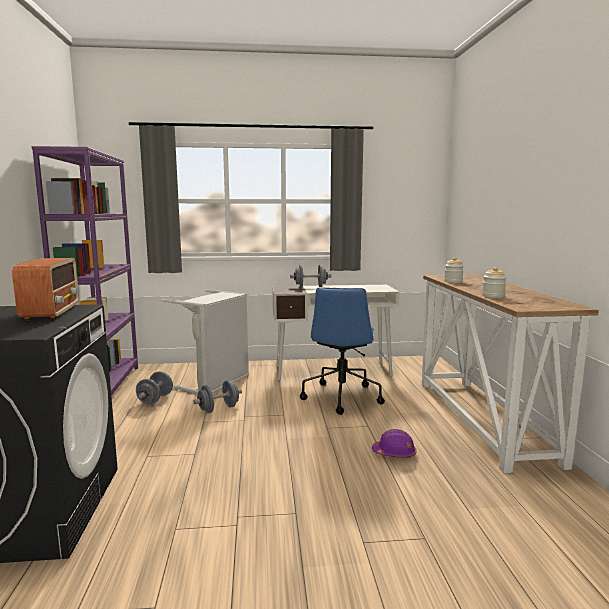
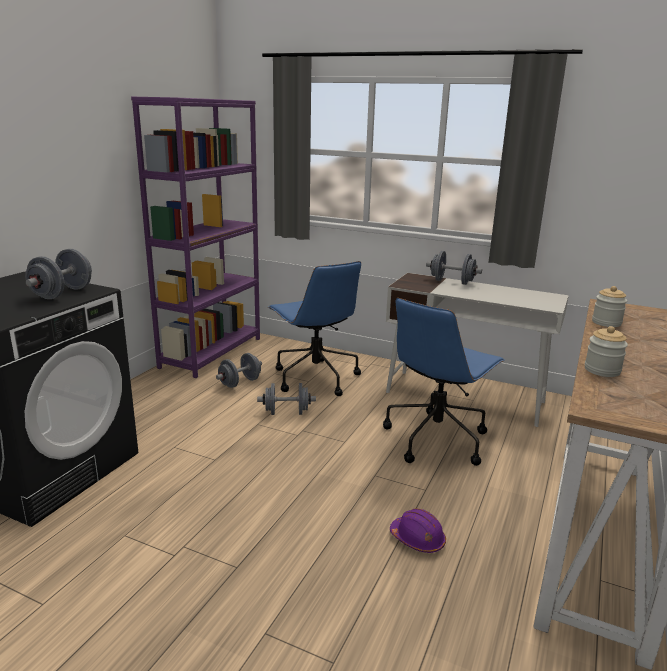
camera: 30 degrees right, 10 degrees up
radio [12,258,79,321] -> grey dumbbell [25,249,92,299]
grey laundry basket [161,290,249,394] -> blue office chair [268,261,361,396]

